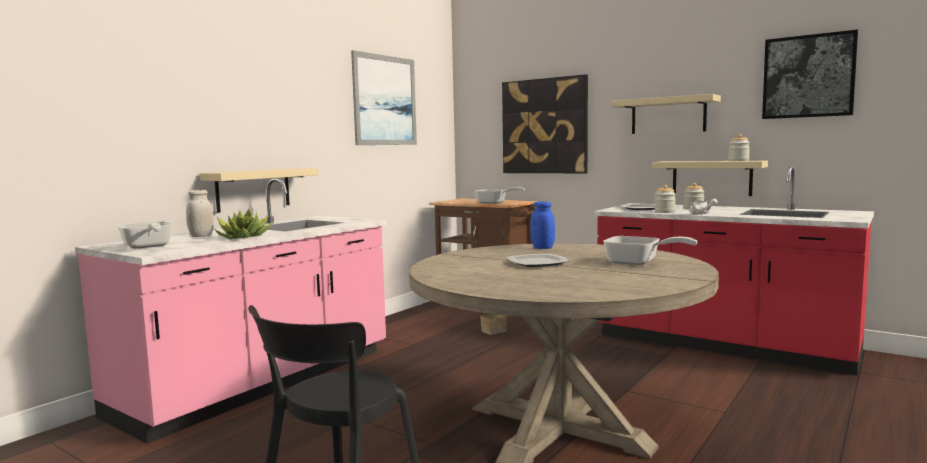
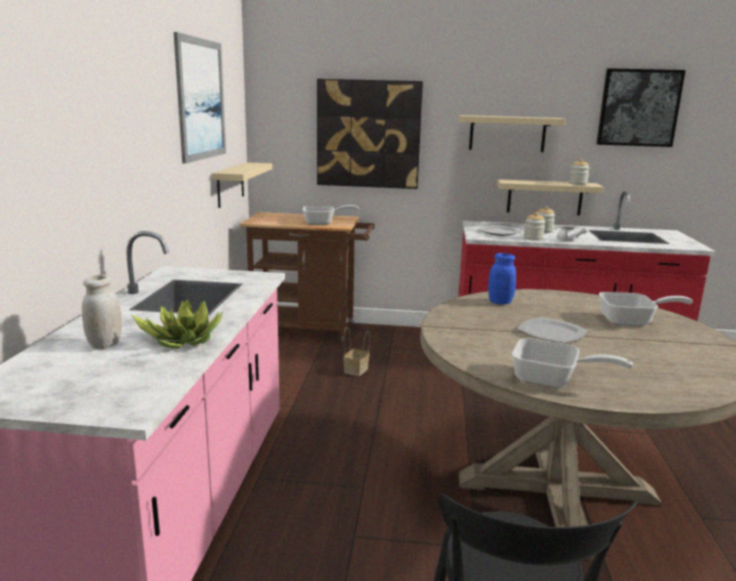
camera: 30 degrees left, 10 degrees up
frying pan [117,221,173,249] -> frying pan moved to [512,338,633,388]
beige shelf [200,169,318,213] -> beige shelf moved to [212,162,272,208]

